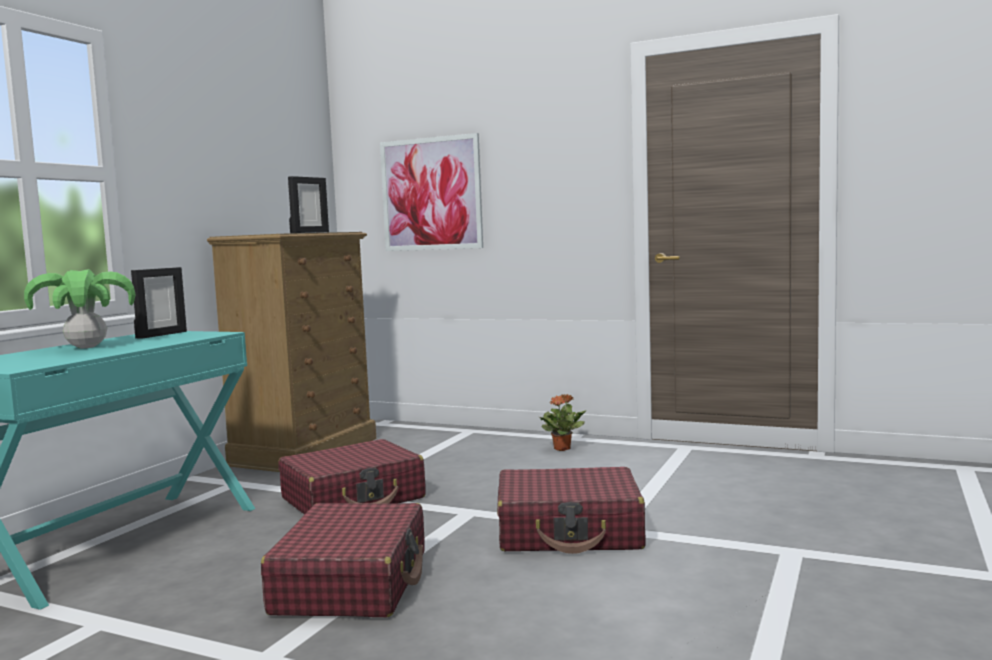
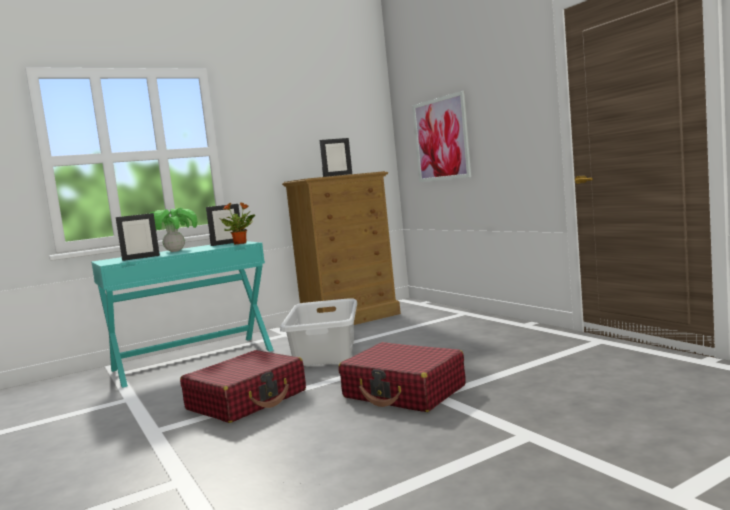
camera: 35 degrees right, 0 degrees up
red suitcase [278,439,426,515] -> grey laundry basket [280,298,357,366]
potted plant [540,394,587,451] -> potted plant moved to [219,202,255,244]
none -> picture frame [116,213,160,261]

